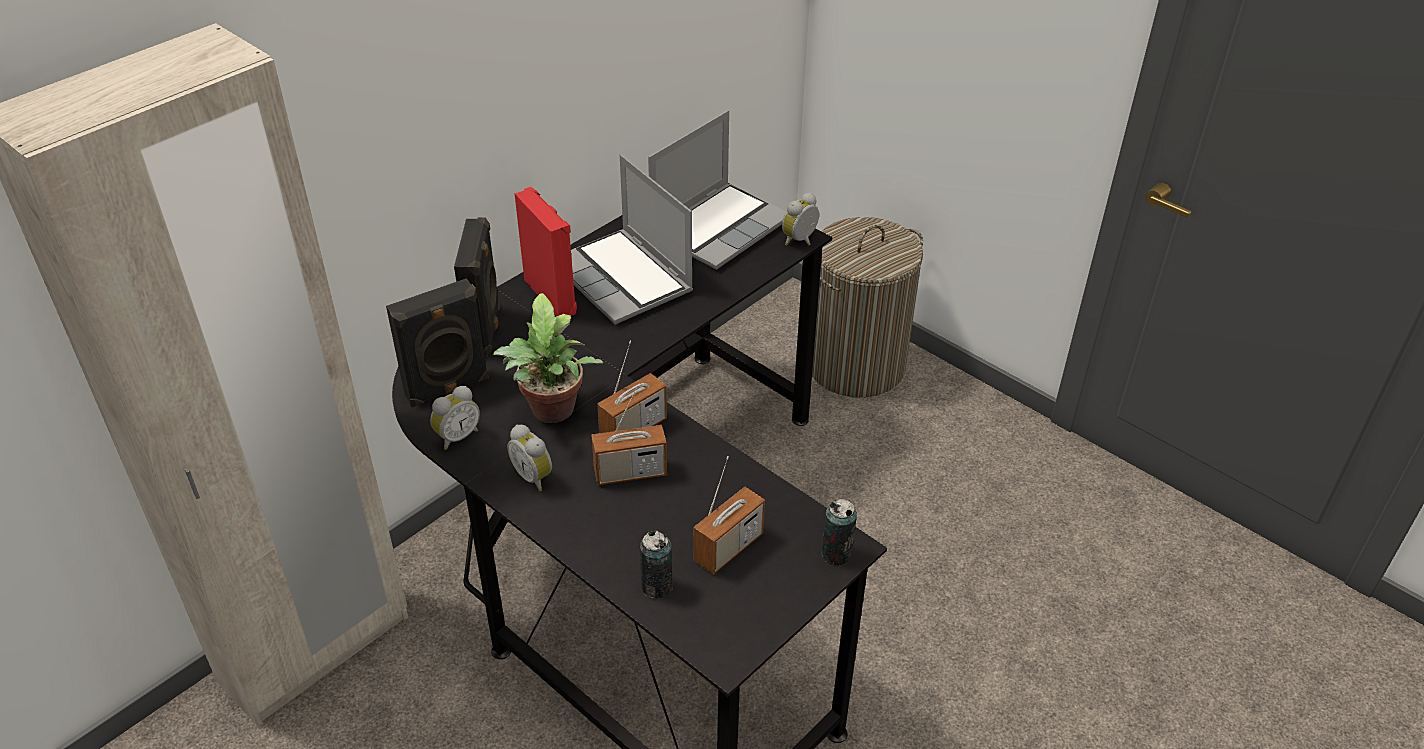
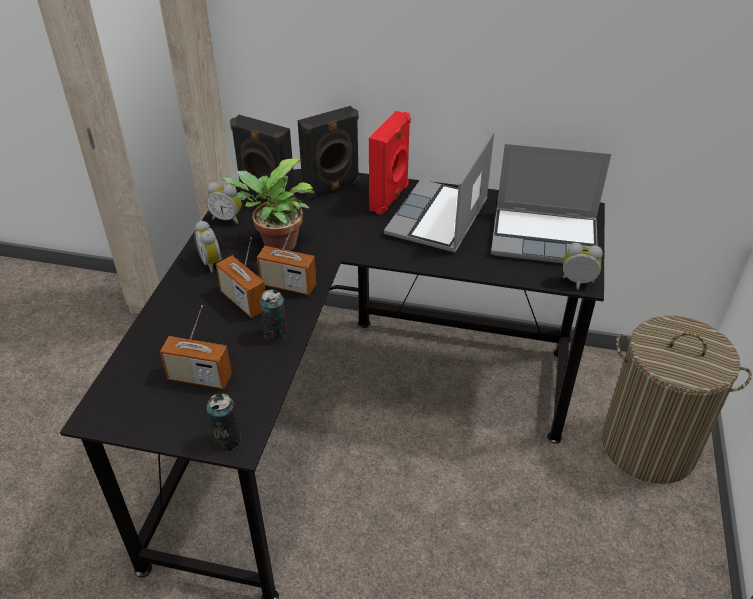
camera: 60 degrees right, 0 degrees up
alarm clock [507,425,552,491] -> alarm clock turned 45 degrees counterclockwise [194,220,223,273]
can [640,531,673,599] -> can moved to [260,290,287,342]

